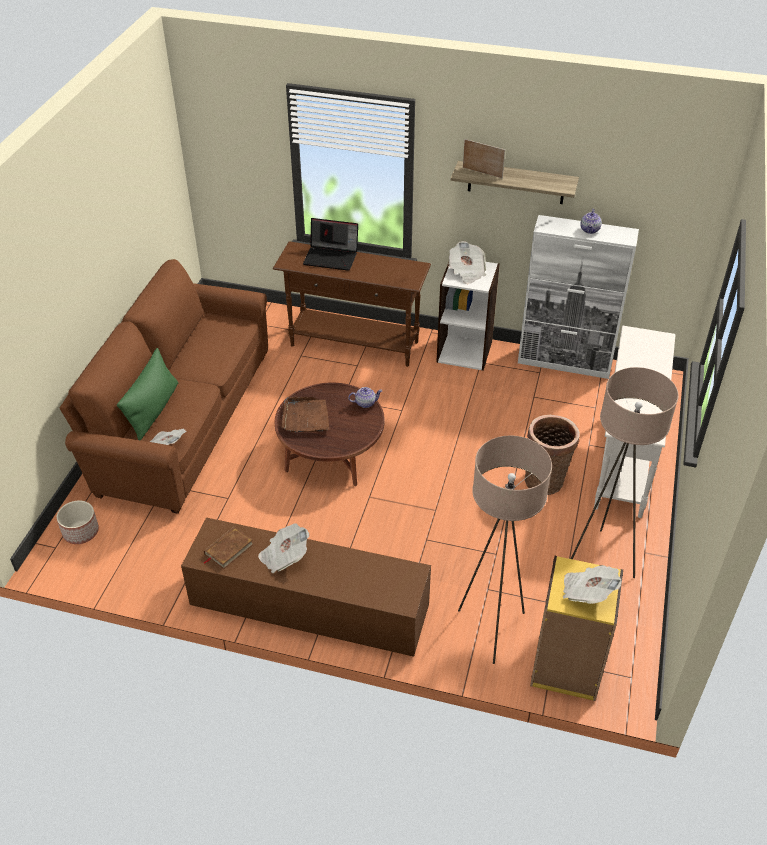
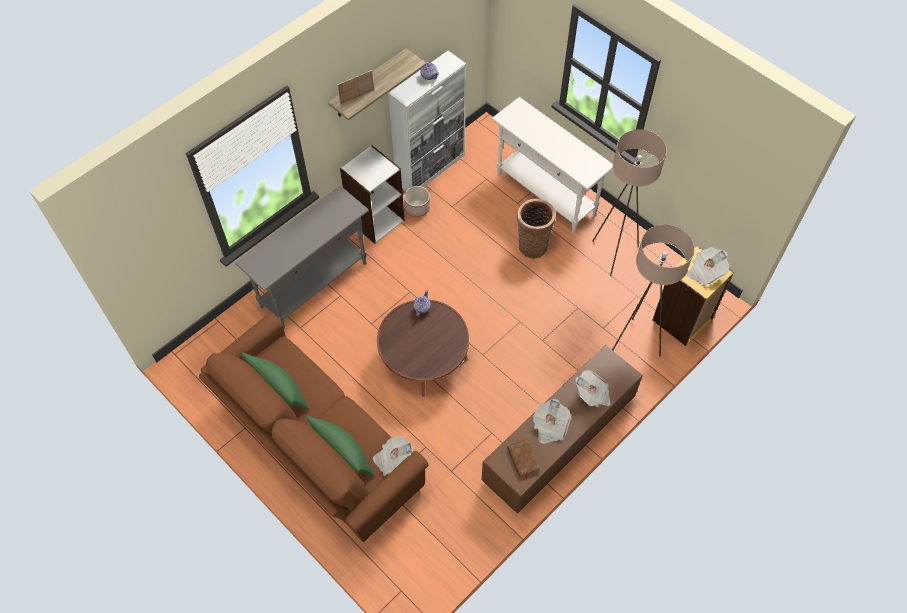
camera: 60 degrees left, 15 degrees up
planter [57,500,99,544] -> planter moved to [404,186,430,217]
brown console table [273,241,431,367] -> grey console table [235,186,369,329]
brown tray [281,397,329,432] -> none
laptop [303,218,358,271] -> none
newspaper [449,241,486,284] -> newspaper moved to [576,370,610,407]
none -> green pillow [241,353,309,410]

